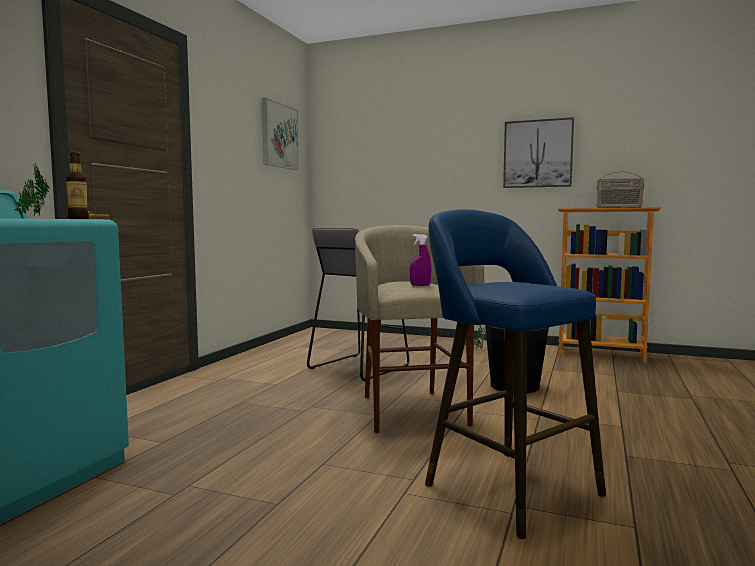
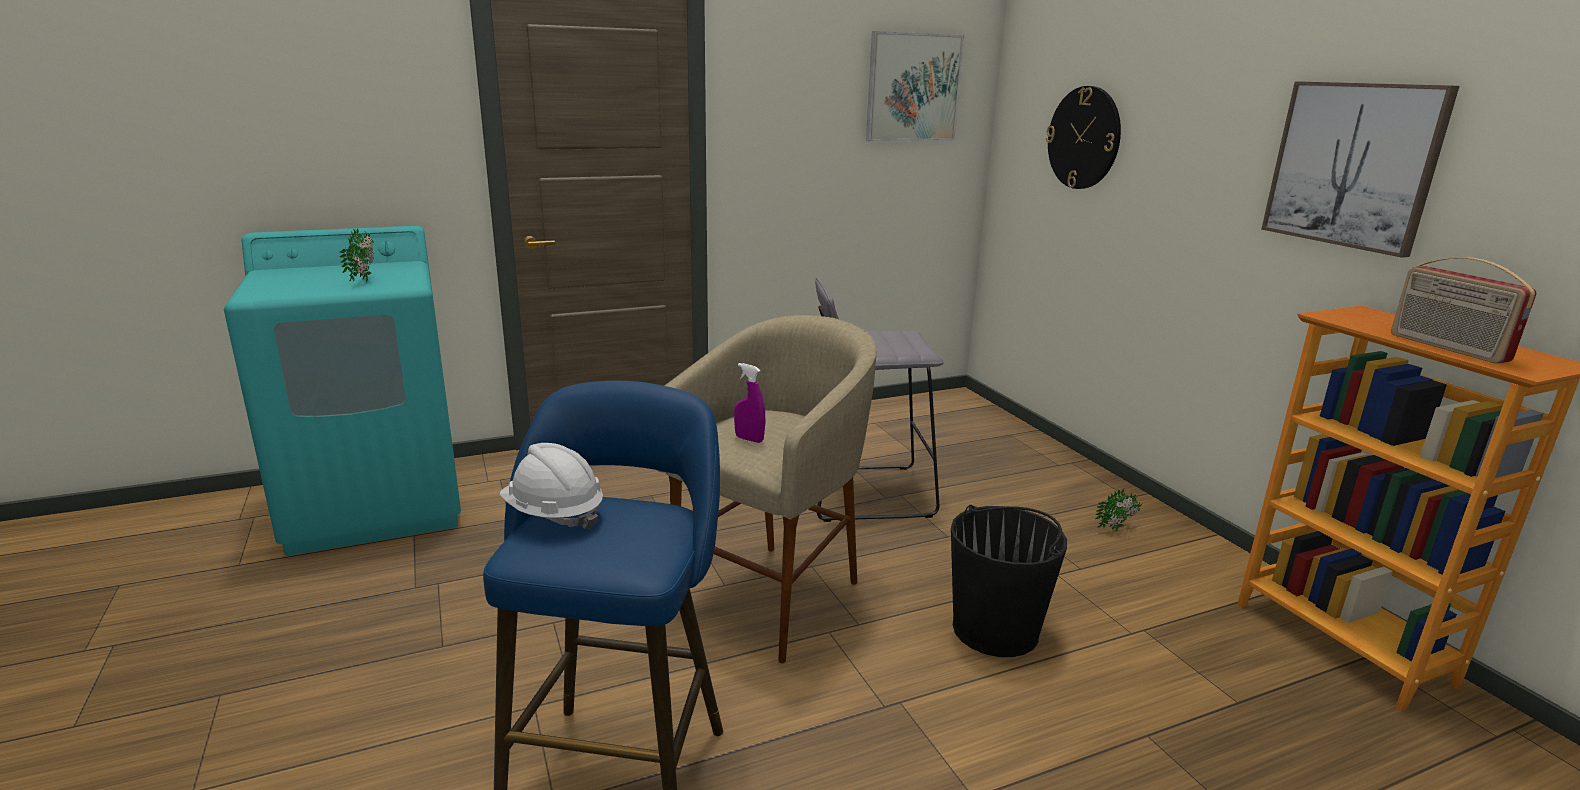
camera: 45 degrees right, 15 degrees up
bottle [66,151,89,219] -> none
none -> white hard hat [499,443,603,530]
none -> wall clock [1046,86,1121,189]

